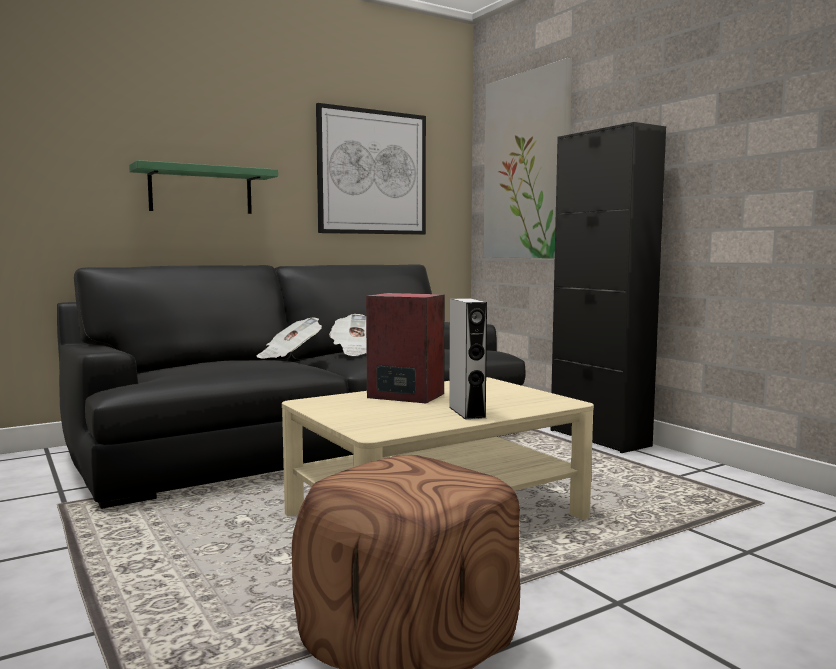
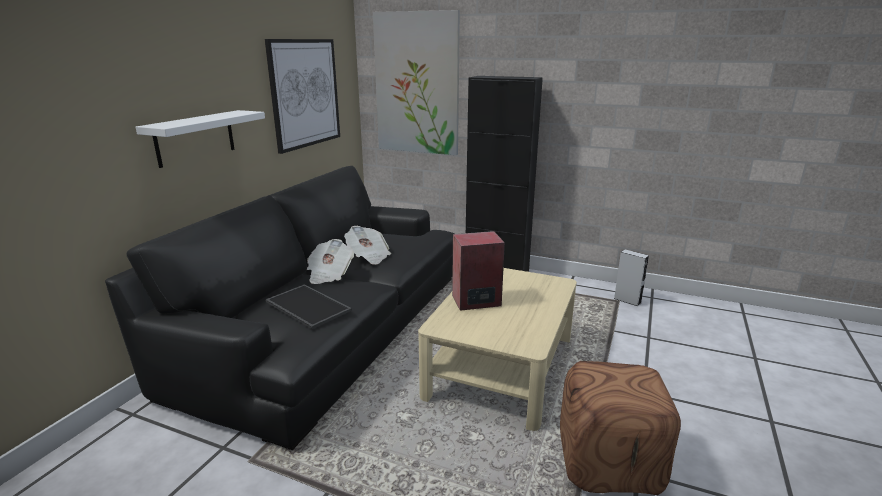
camera: 35 degrees left, 15 degrees up
green shelf [129,160,278,214] -> white shelf [135,110,265,168]
grey speaker [449,298,487,419] -> grey speaker moved to [614,249,649,306]
none -> tray [265,284,352,329]

